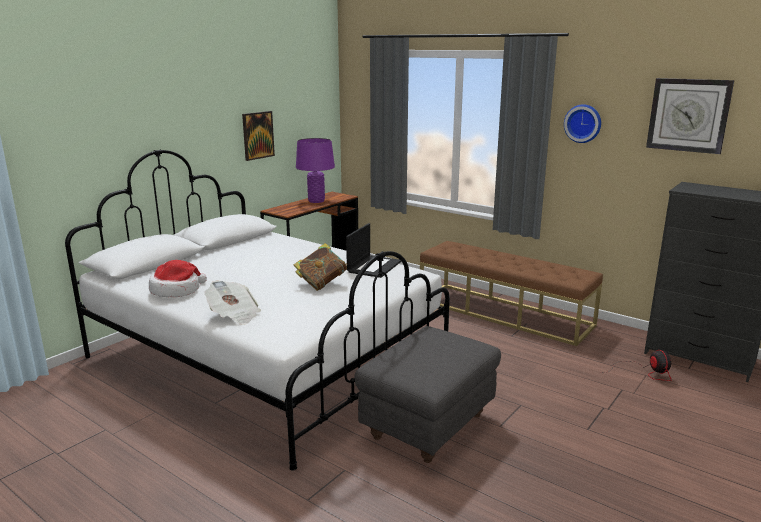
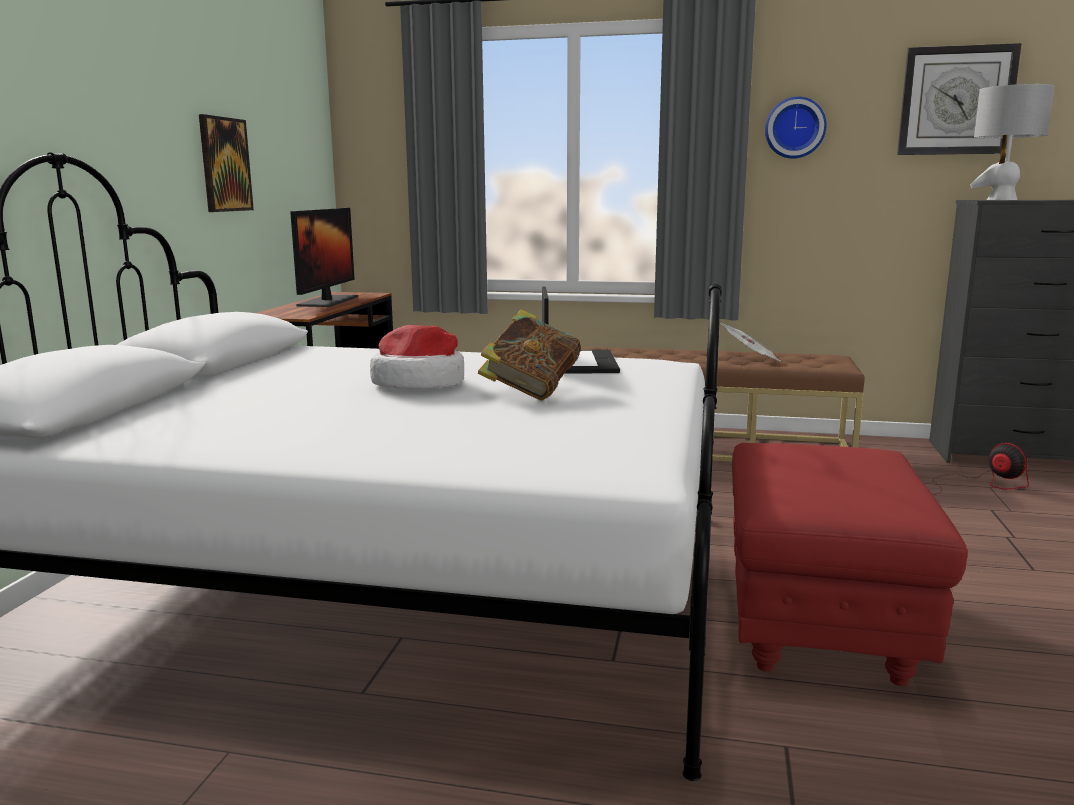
camera: 25 degrees left, 5 degrees down
hat [149,260,207,297] -> hat moved to [370,325,464,389]
newspaper [204,280,261,325] -> newspaper moved to [720,323,782,362]
purple table lamp [296,138,335,203] -> monitor [290,208,358,307]
grey ottoman [355,326,501,463] -> red ottoman [732,443,967,686]
none -> grey table lamp [970,84,1054,200]

